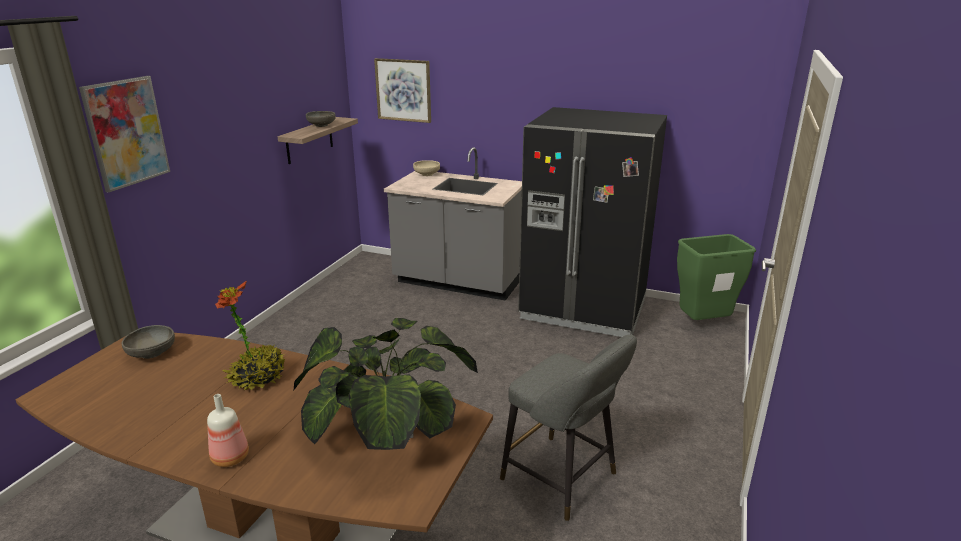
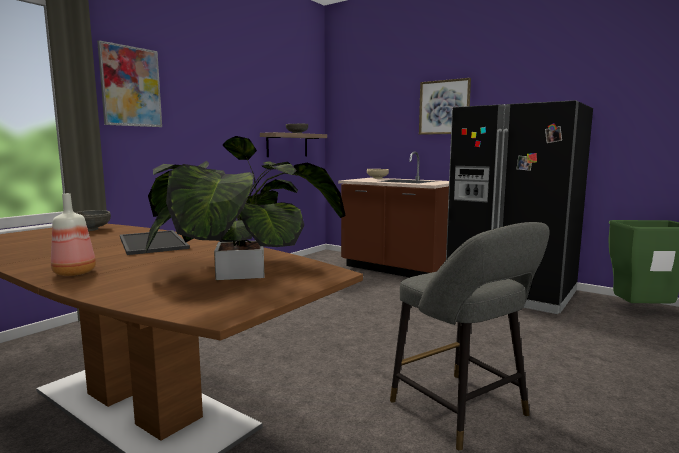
camera: 15 degrees right, 15 degrees down
potted plant [215,280,285,390] -> tray [120,230,190,255]
picture [374,58,431,123] -> picture moved to [419,78,471,135]
grey counter [384,147,522,301] -> brown counter [338,151,449,277]

